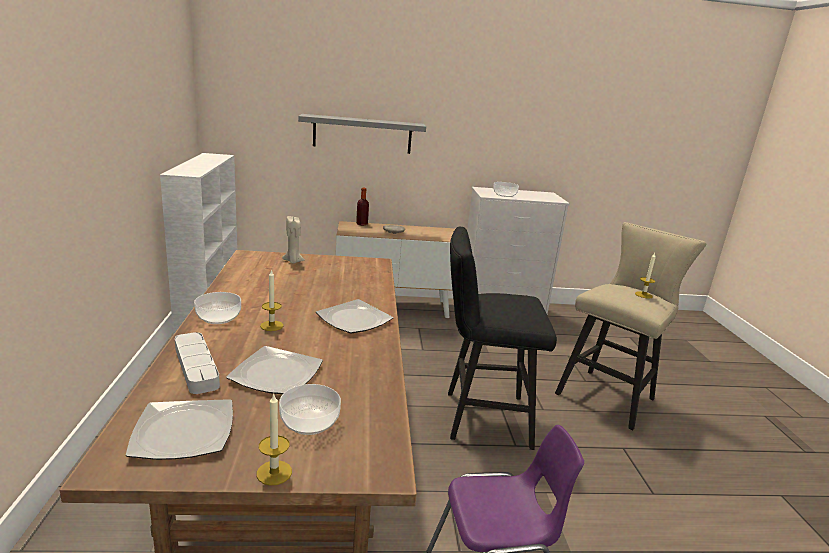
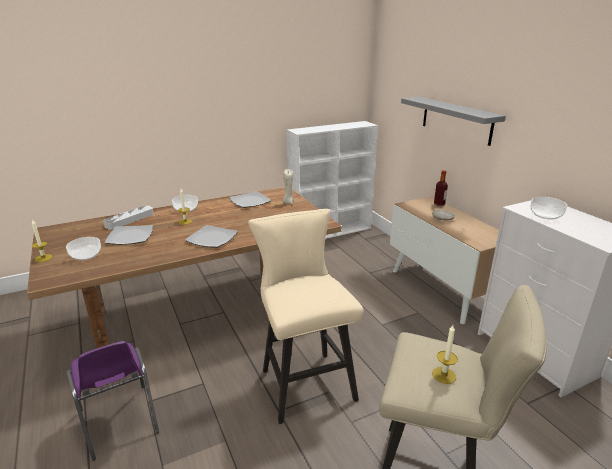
camera: 70 degrees right, 5 degrees up
plate [126,399,233,460] -> plate moved to [229,191,272,208]
black stool [448,227,557,450] -> beige stool [248,209,364,424]

